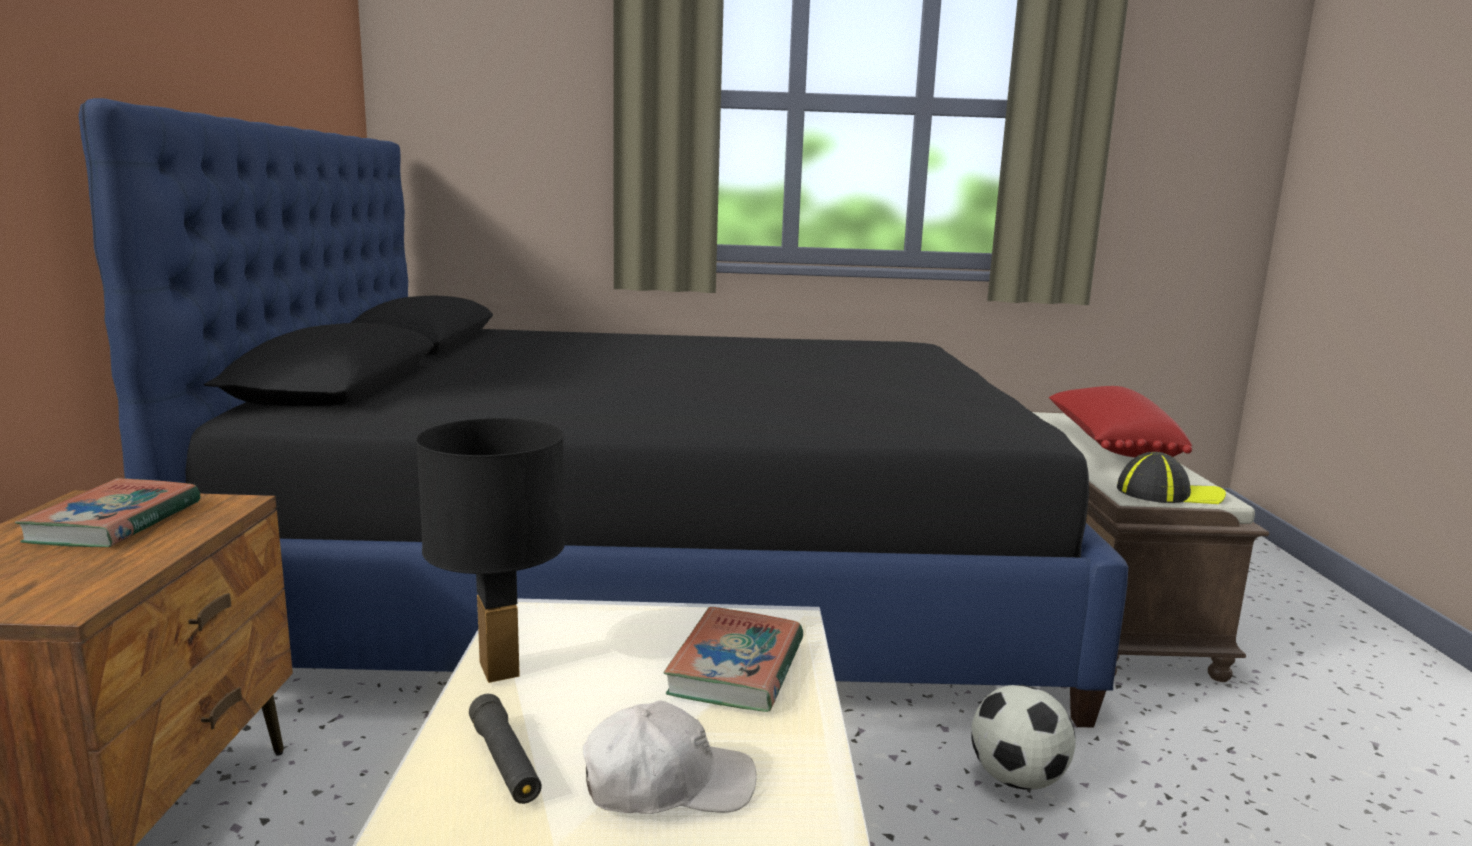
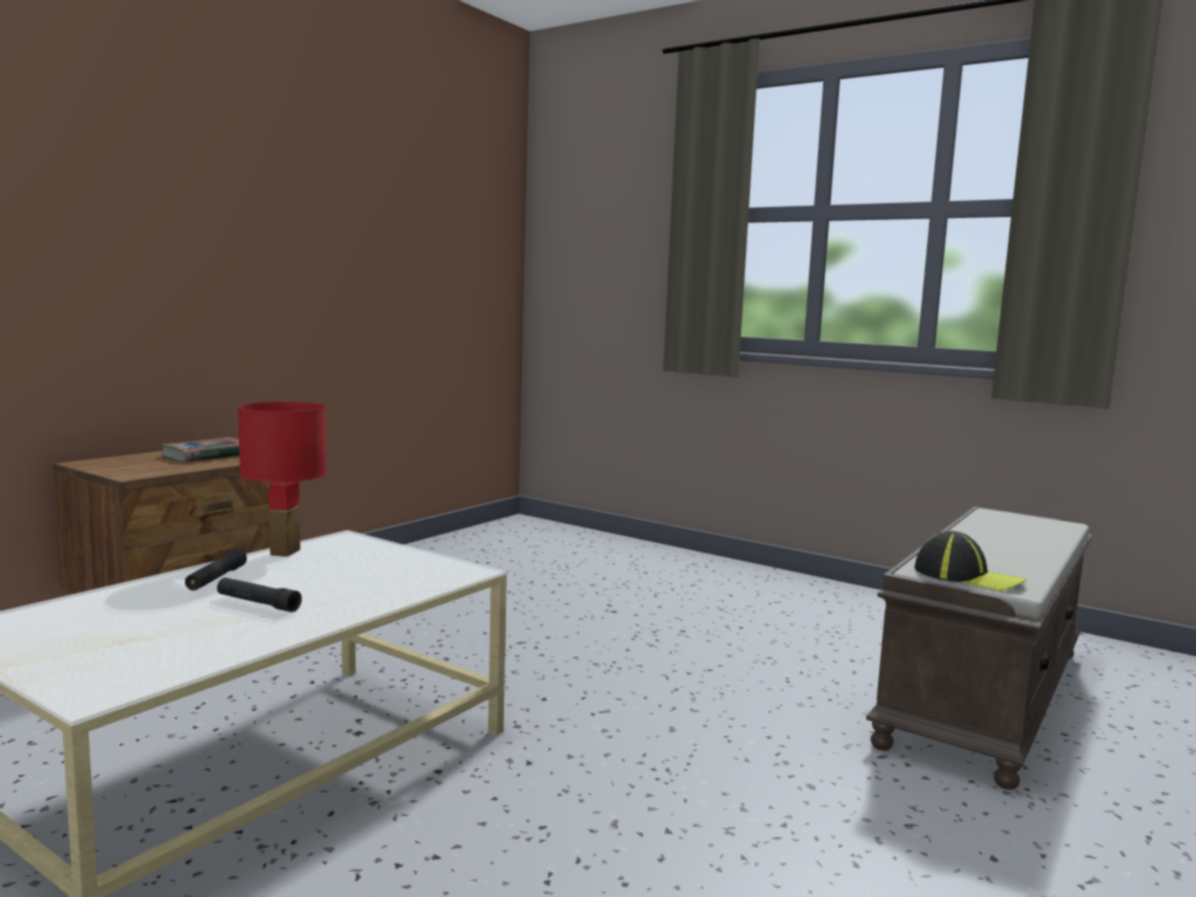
camera: 35 degrees right, 5 degrees down
black bed [78,98,1128,728] -> none
black table lamp [416,418,565,683] -> red table lamp [238,402,327,557]
white cap [583,701,757,814] -> black flashlight [217,578,302,612]
book [663,607,803,712] -> none
football [971,685,1076,790] -> none
red pillow [1049,386,1192,457] -> none

